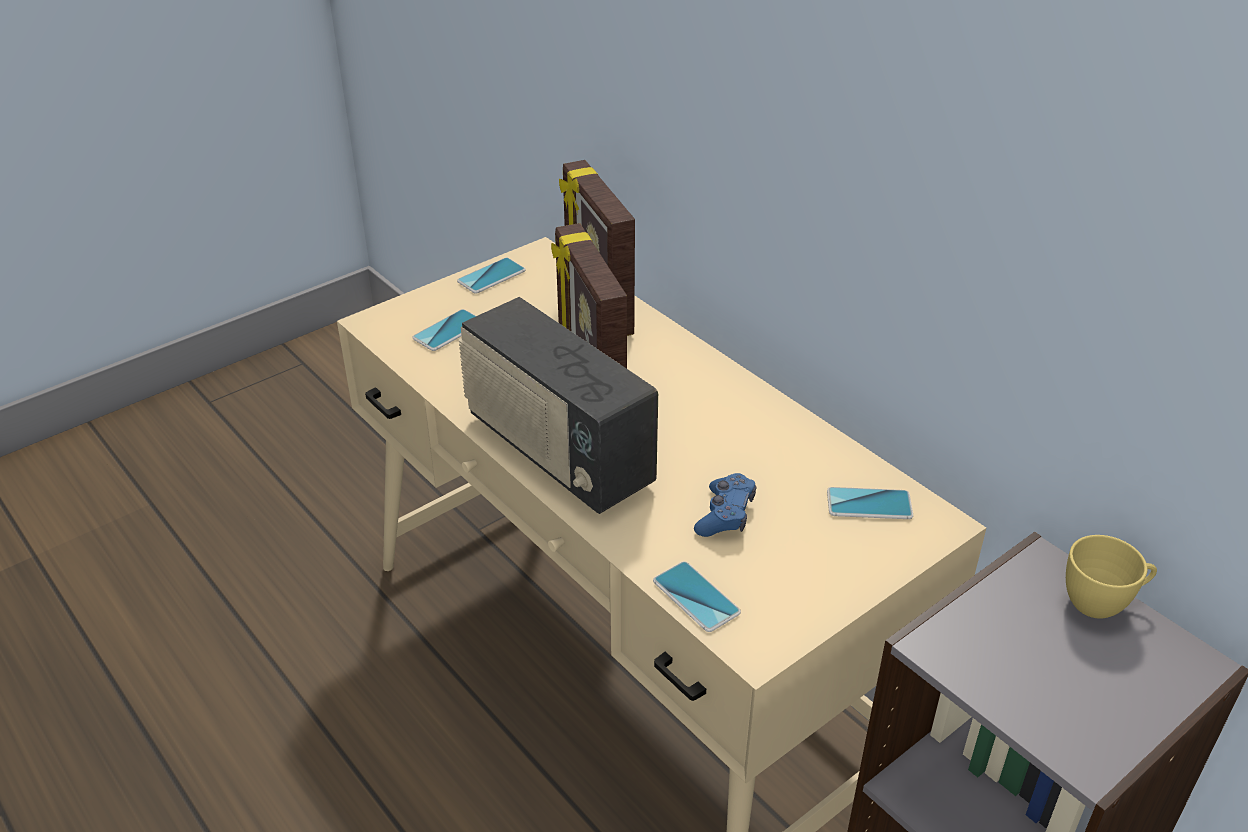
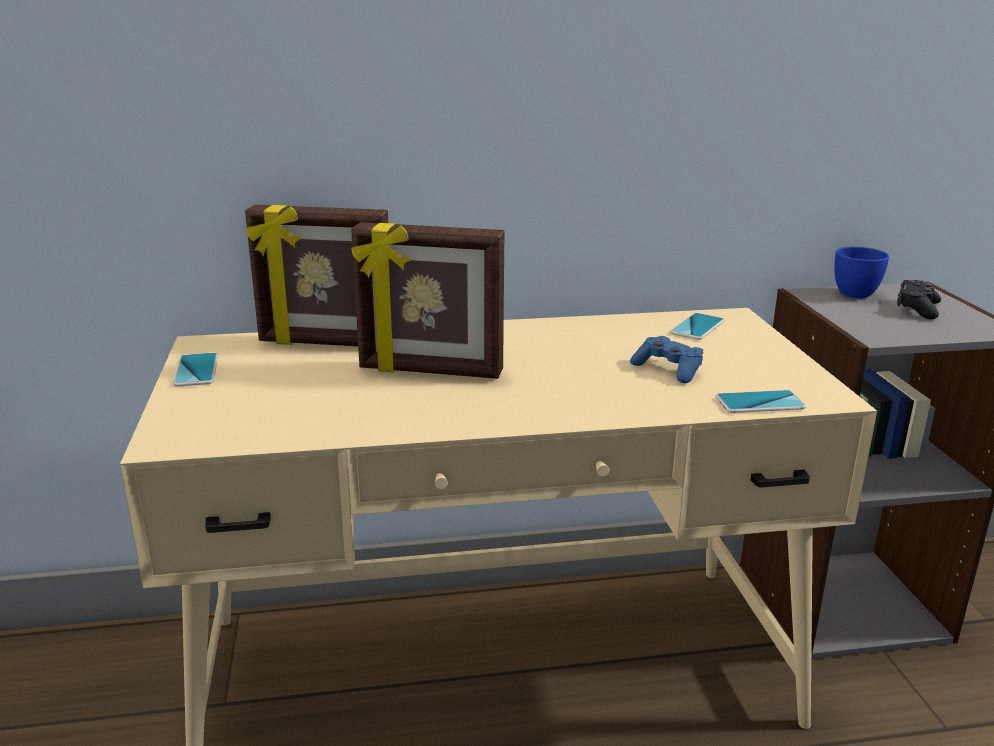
camera: 60 degrees left, 15 degrees down
phone [412,309,476,351] -> none
radio [459,297,658,514] -> none
yellow cup [1066,535,1157,619] -> blue cup [834,247,889,298]
none -> black game controller [897,280,941,319]

